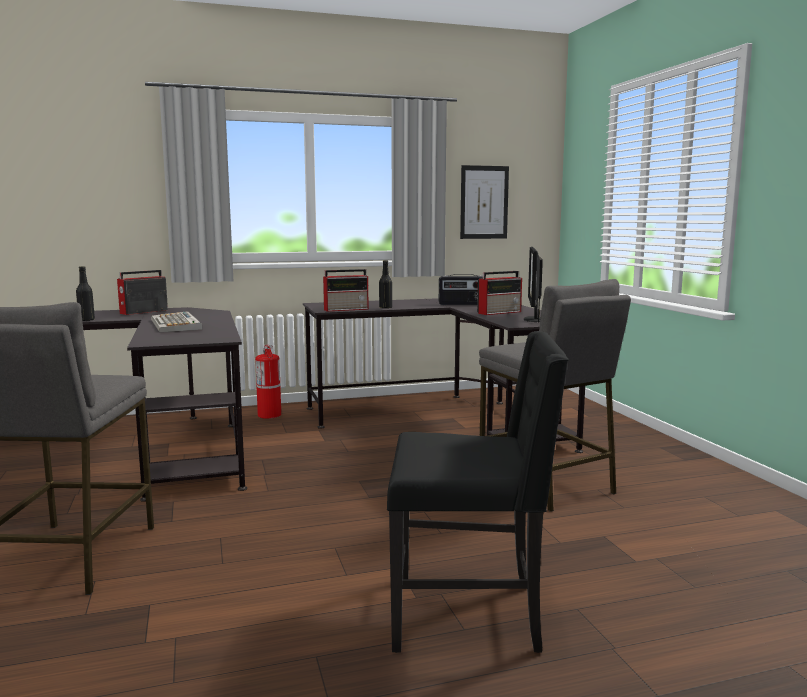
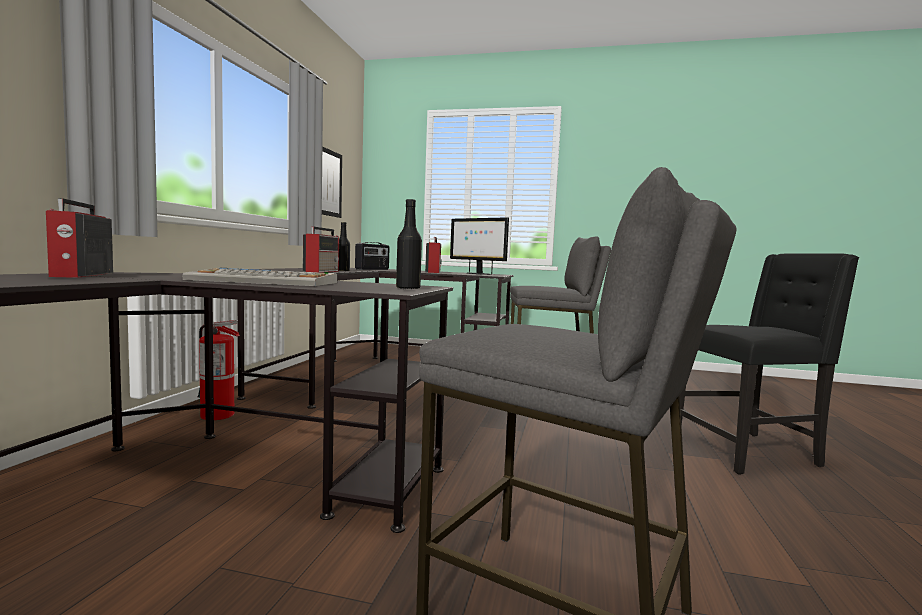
camera: 60 degrees left, 5 degrees down
black bottle [76,266,95,321] -> black bottle moved to [396,199,422,289]
black chair [387,331,569,653] -> black chair turned 45 degrees clockwise [680,253,859,475]

